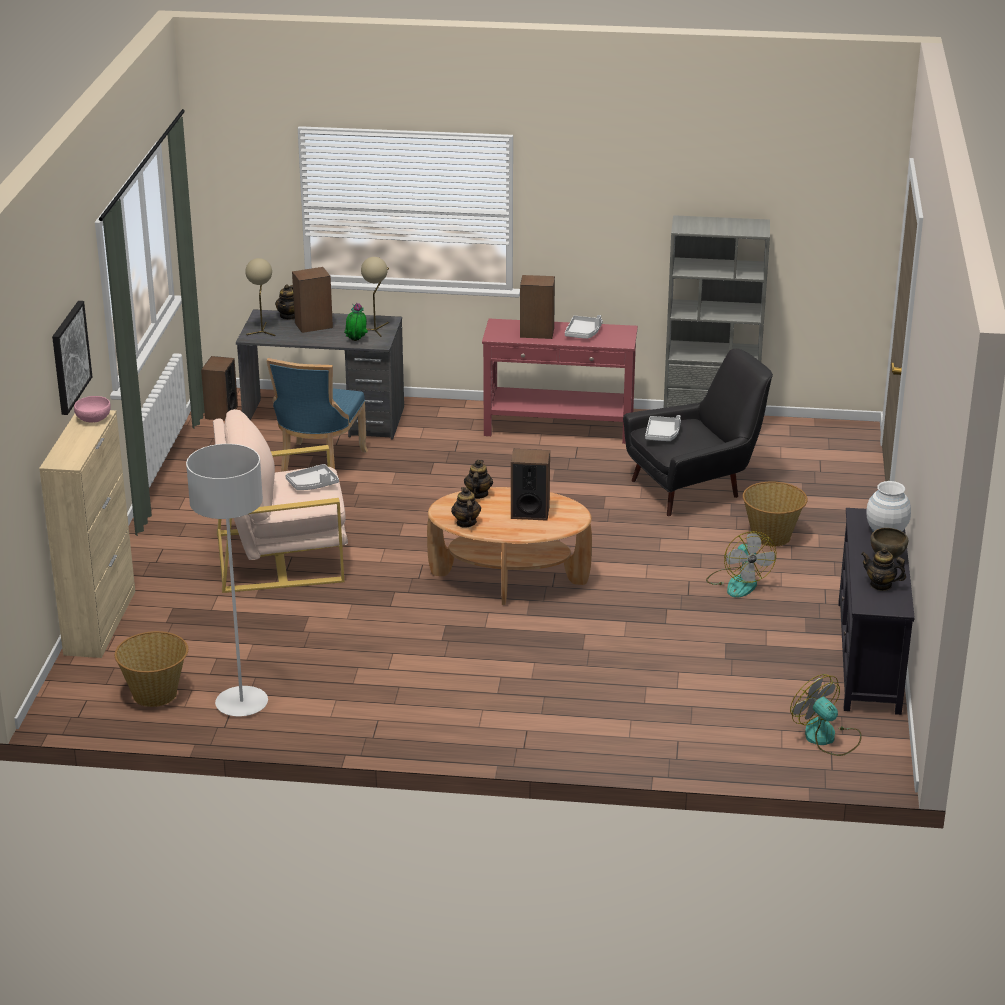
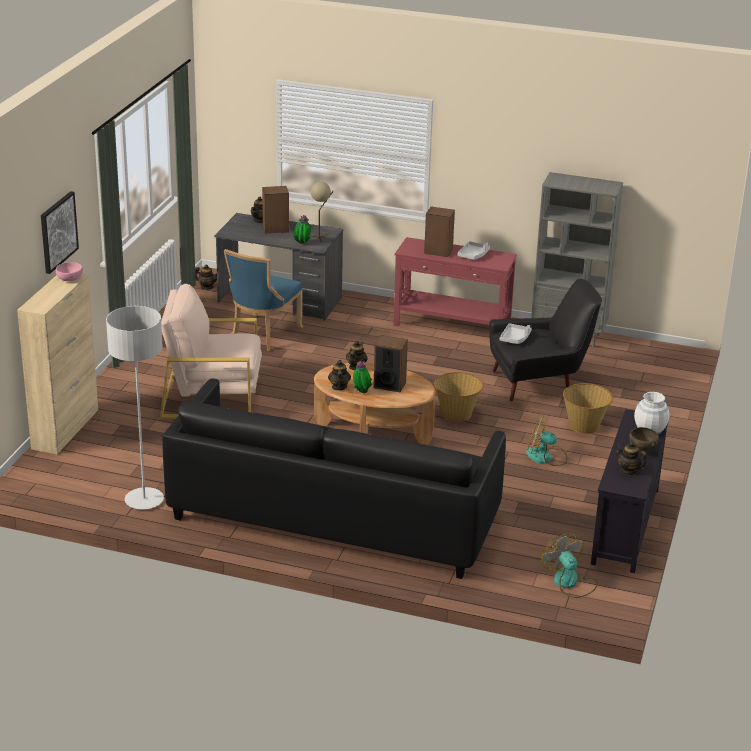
camera: 10 degrees right, 0 degrees up
basket [115,631,188,707] -> basket moved to [434,372,484,422]
speaker [201,356,238,421] -> teapot [195,264,217,290]
beige table lamp [245,258,276,336] -> none
grey tray [285,464,339,490] -> none
fan [706,531,776,598] -> fan turned 105 degrees clockwise [526,415,567,466]
none -> black sofa [162,378,506,579]
none -> potted plant [353,361,372,393]

